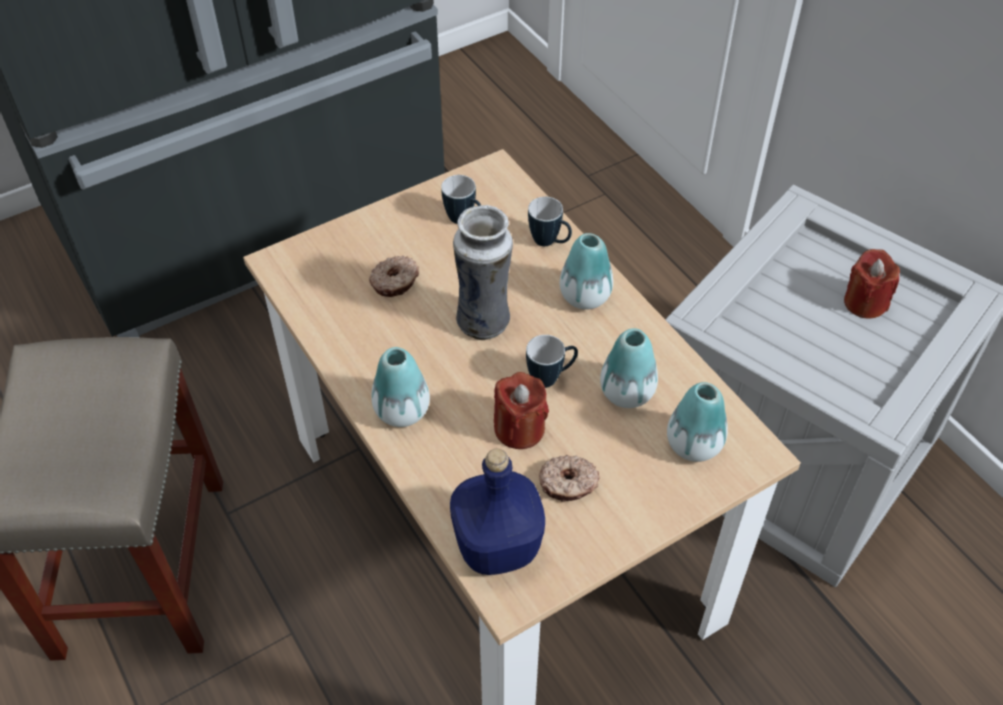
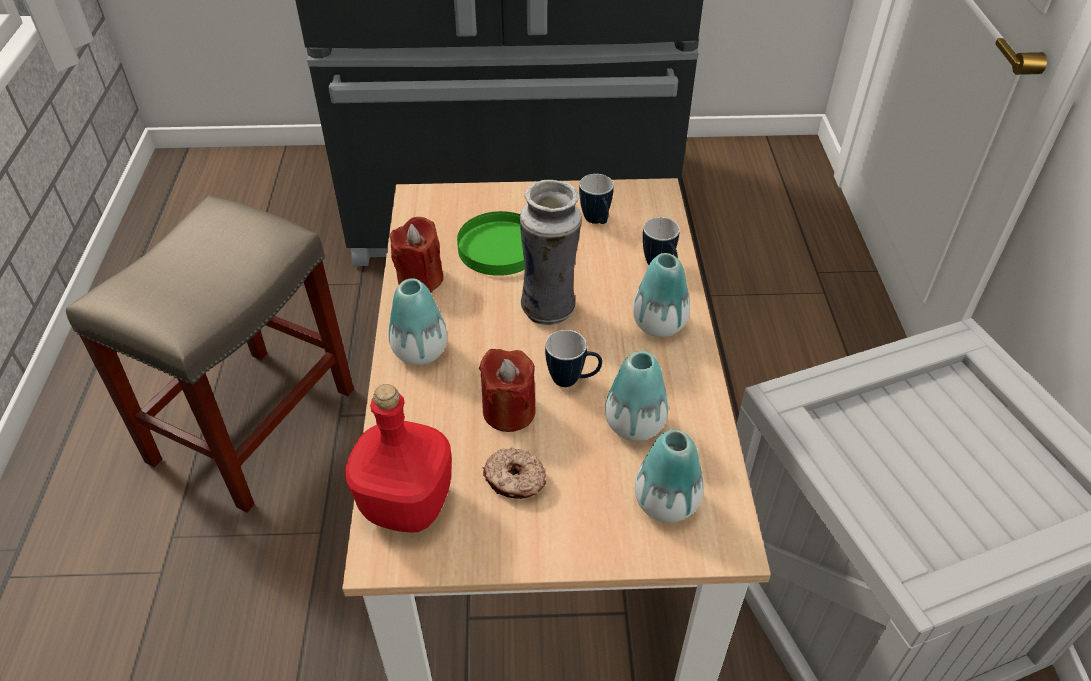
camera: 30 degrees right, 5 degrees down
donut [369,256,419,297] -> green plate [457,211,525,276]
blue bottle [450,449,545,575] -> red bottle [345,384,452,532]
red candle [844,249,900,318] -> red candle moved to [390,217,443,293]

